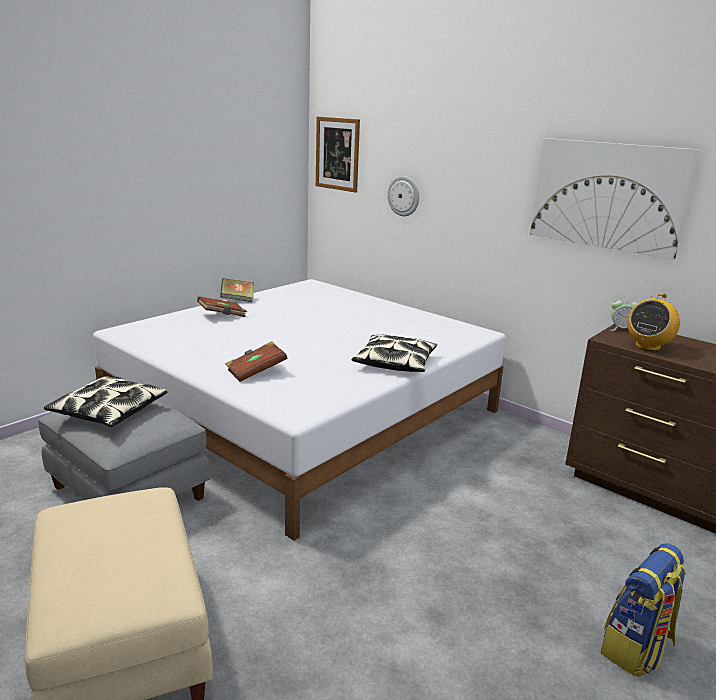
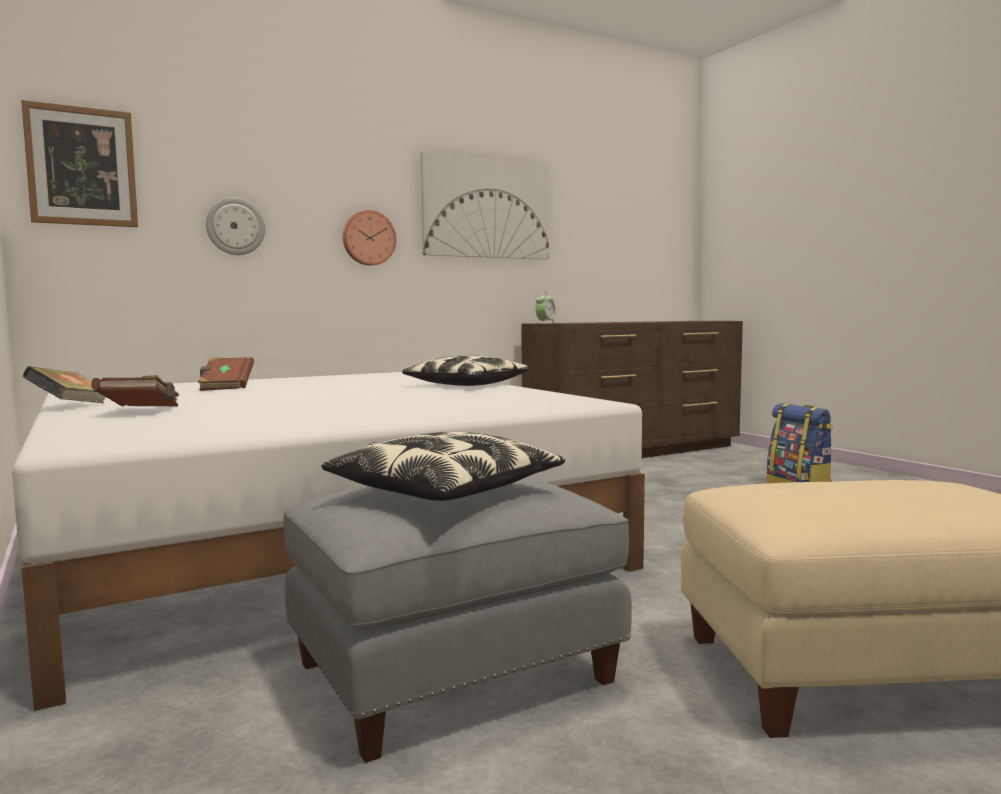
camera: 70 degrees left, 15 degrees down
brown book [225,341,287,382] -> brown book moved to [198,357,254,391]
radio [627,293,680,351] -> none
none -> wall clock [343,210,396,266]

